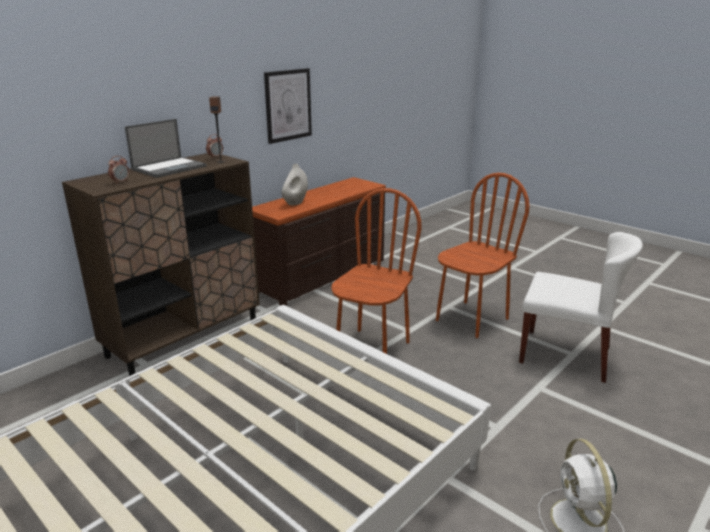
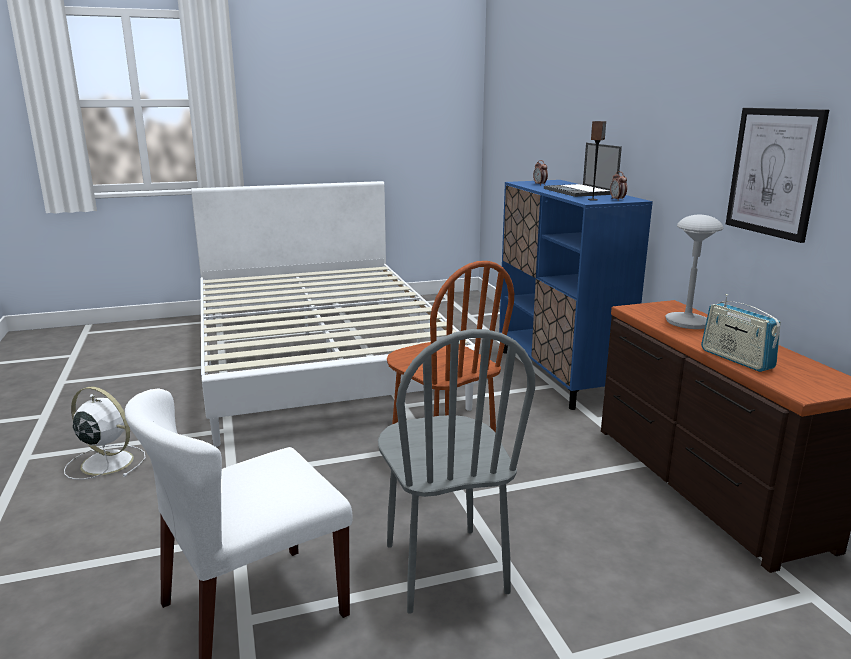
camera: 120 degrees right, 5 degrees down
brown cabinet [62,153,260,376] -> blue cabinet [499,180,653,410]
white vase [282,164,308,205] -> grey table lamp [665,215,724,329]
brown chair [436,173,530,338] -> grey chair [378,329,535,614]
none -> radio [701,294,781,372]

